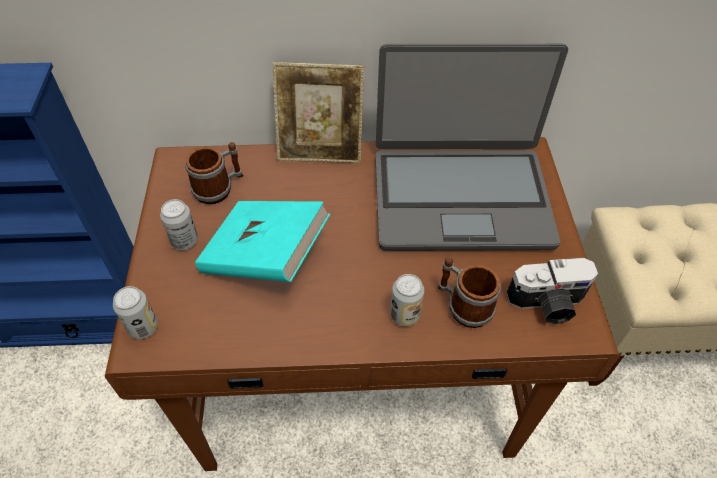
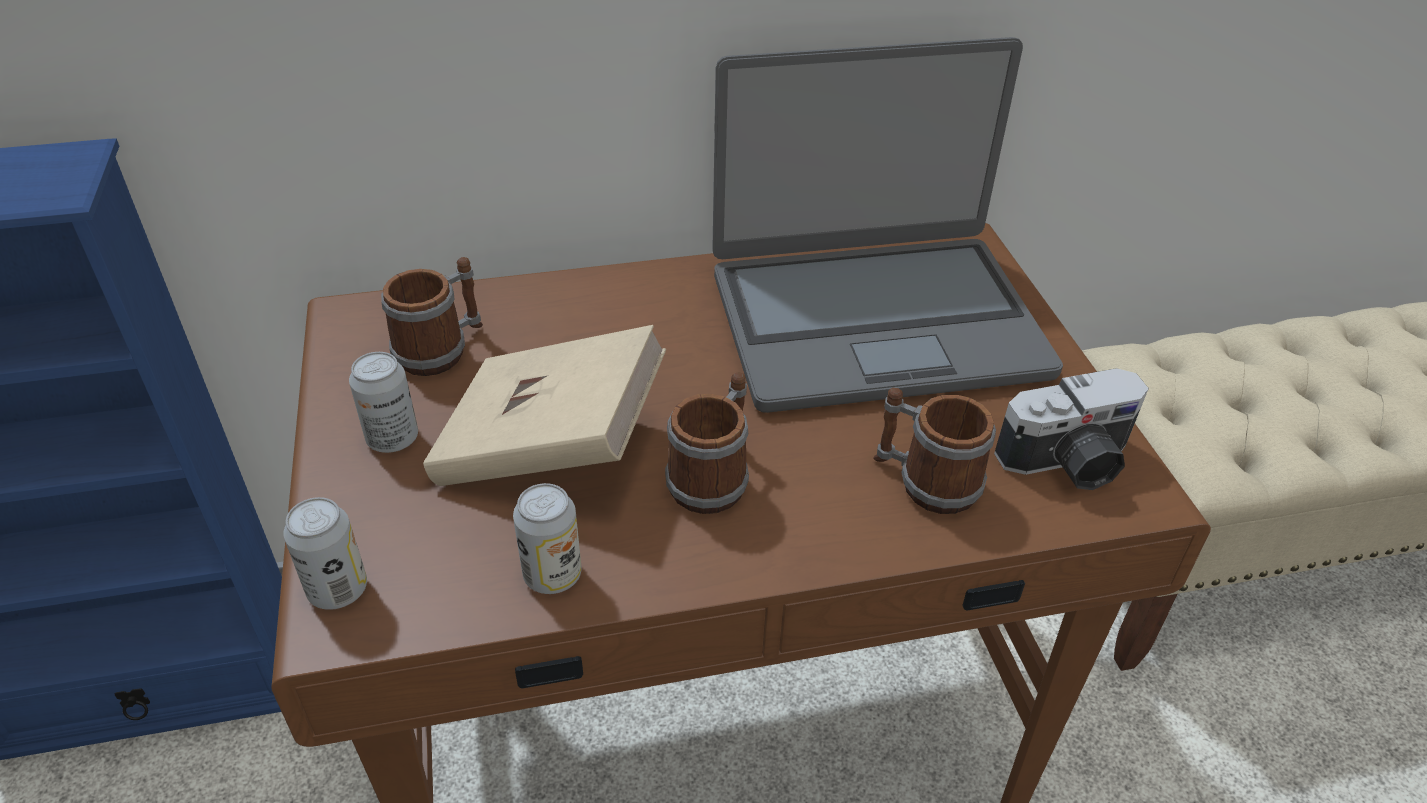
camera: 10 degrees left, 10 degrees down
turquoise book [195,201,330,282] -> beige book [423,325,666,486]
picture frame [272,62,364,163] -> none
can [390,274,424,327] -> can moved to [513,483,581,594]
none -> mug [665,372,749,514]

